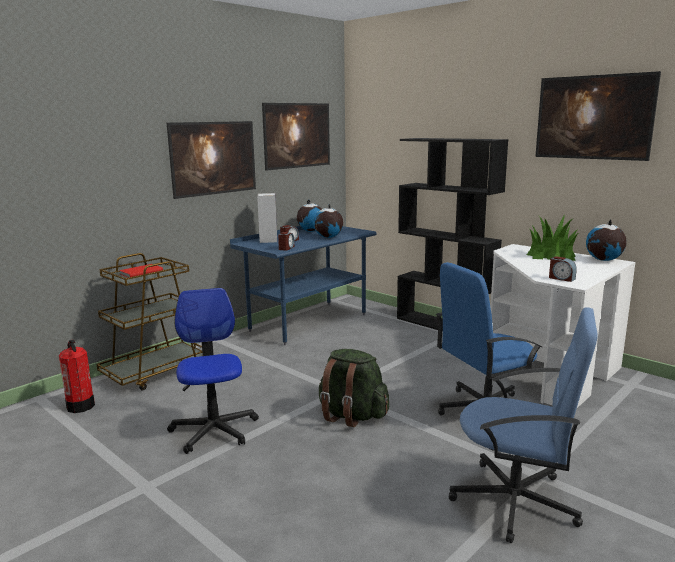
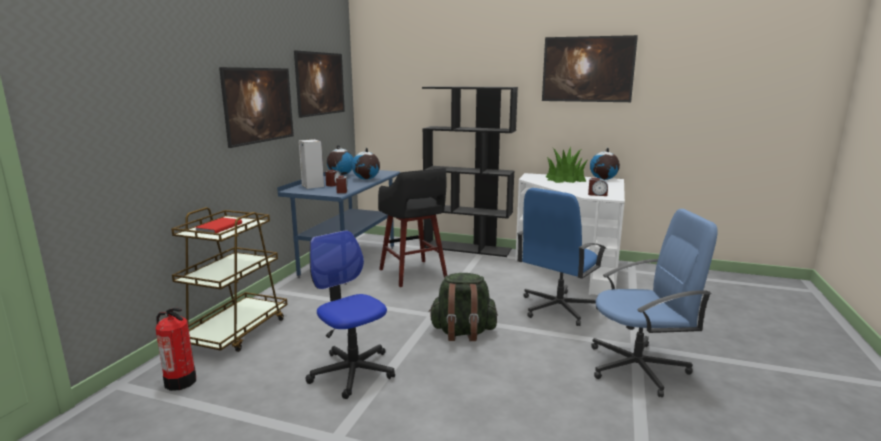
camera: 25 degrees left, 0 degrees up
none -> black stool [378,168,447,287]

